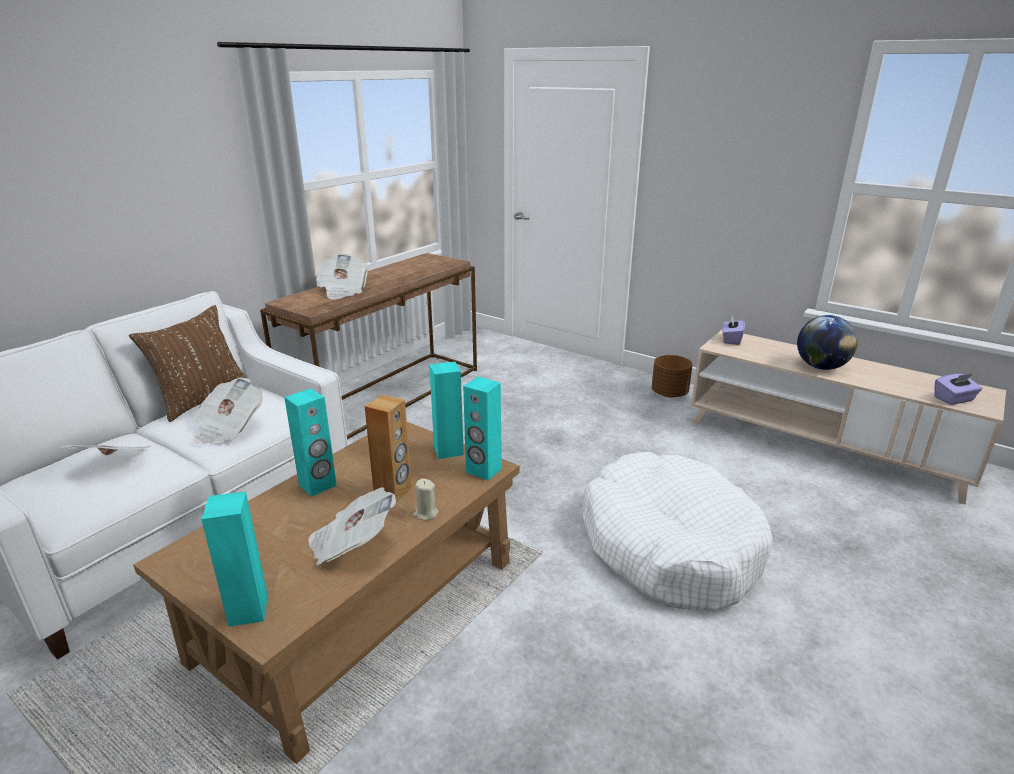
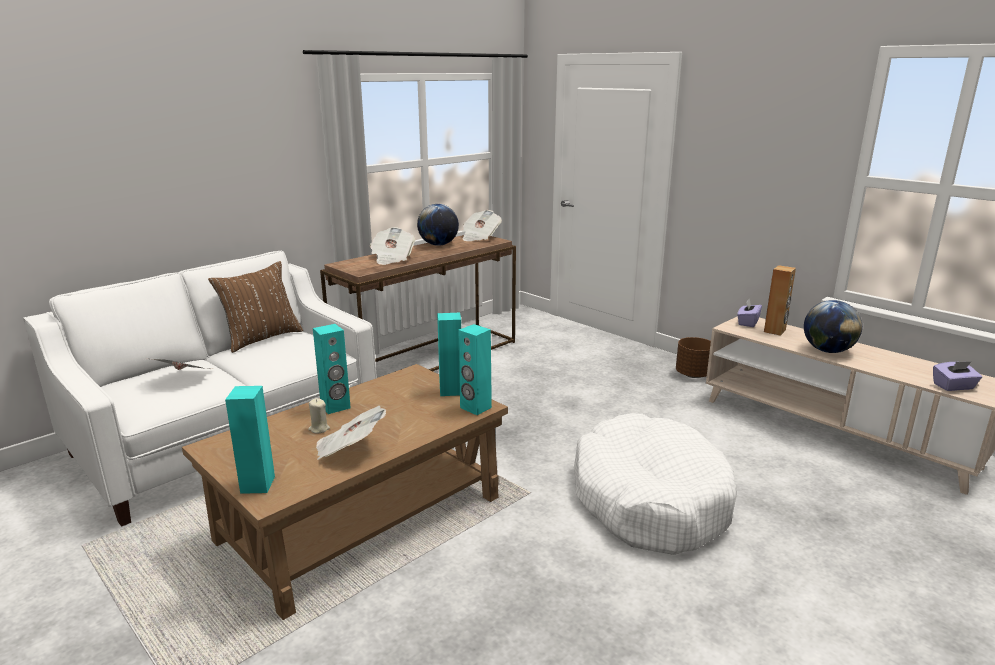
camera: 10 degrees right, 5 degrees down
newspaper [194,378,263,444] -> newspaper moved to [462,210,502,241]
brown speaker [364,395,412,503] -> brown speaker moved to [764,265,796,336]
beige candle [413,479,439,521] -> beige candle moved to [308,398,330,434]
none -> globe [417,204,459,246]

